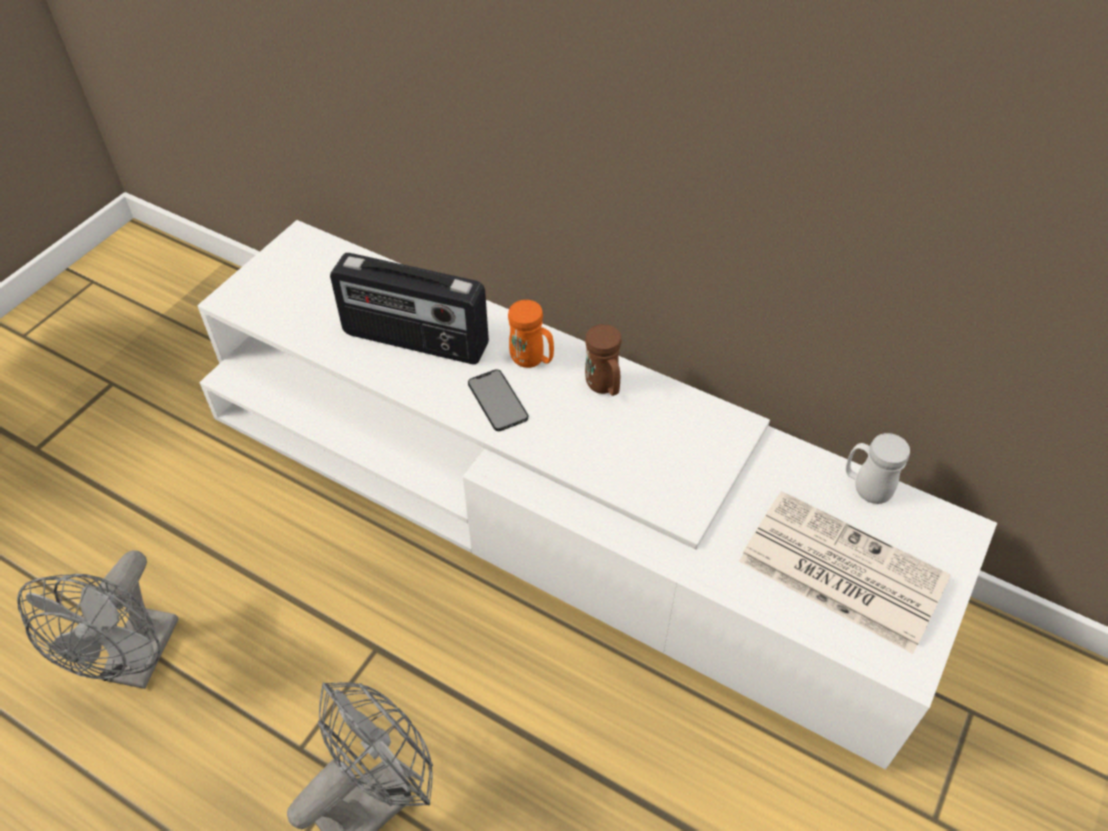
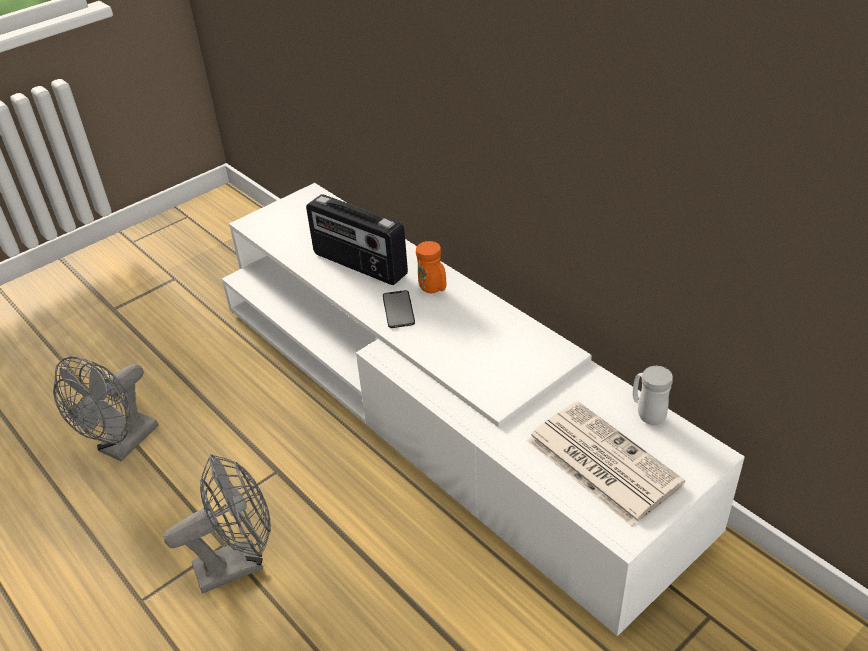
camera: 20 degrees right, 10 degrees down
brown mug [585,324,622,396] -> none

